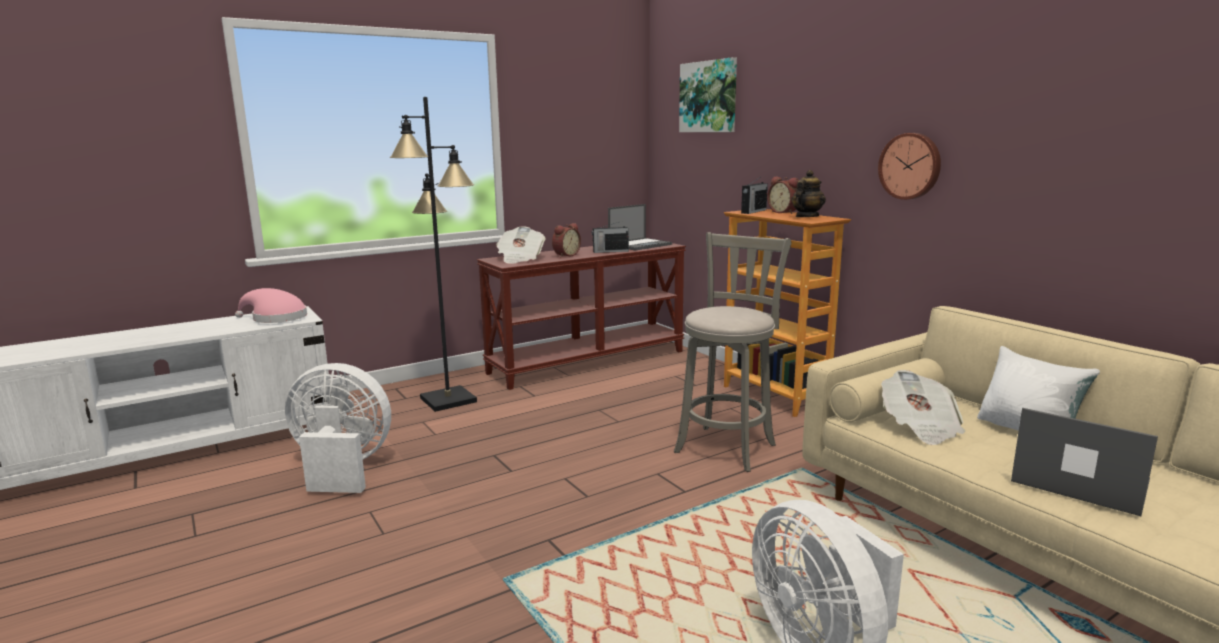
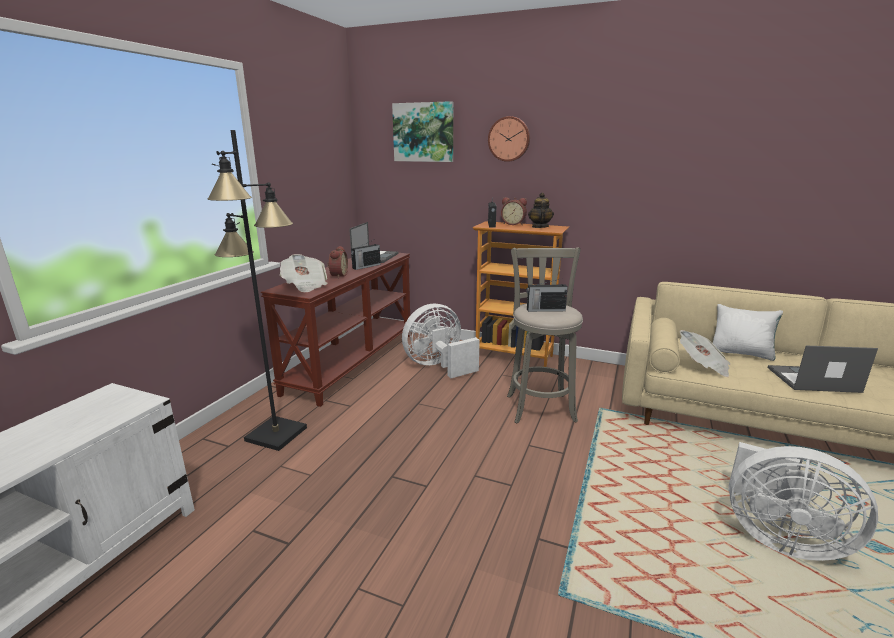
camera: 35 degrees left, 5 degrees up
pink hat [235,288,307,323] -> none
white fan [285,363,391,493] -> white fan moved to [402,304,480,378]
wall clock [878,133,941,200] -> wall clock moved to [488,116,530,162]
none -> radio [527,279,568,312]

